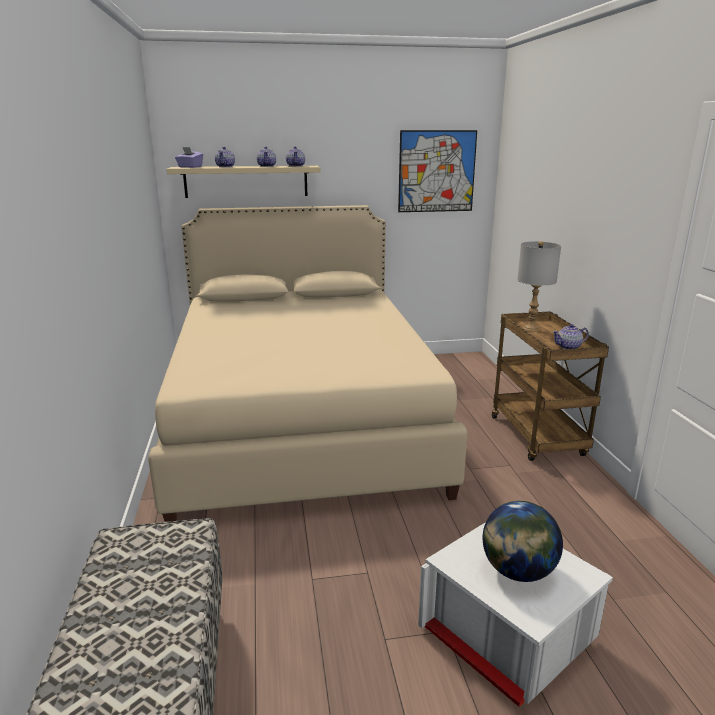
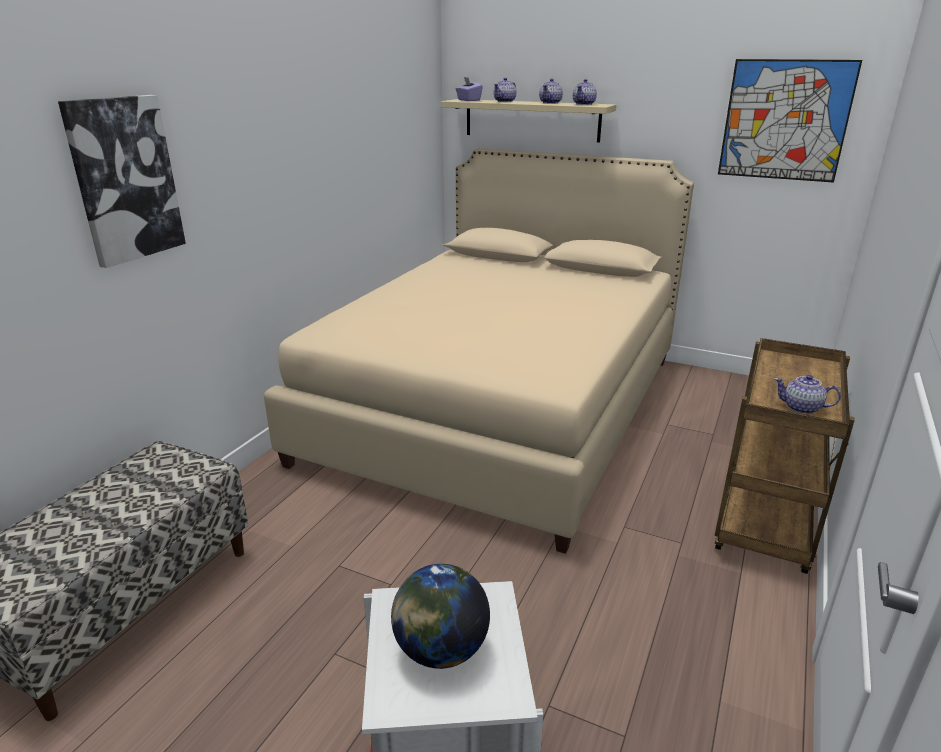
camera: 35 degrees right, 5 degrees up
grey table lamp [517,241,561,332] -> none
none -> picture [58,95,186,268]

